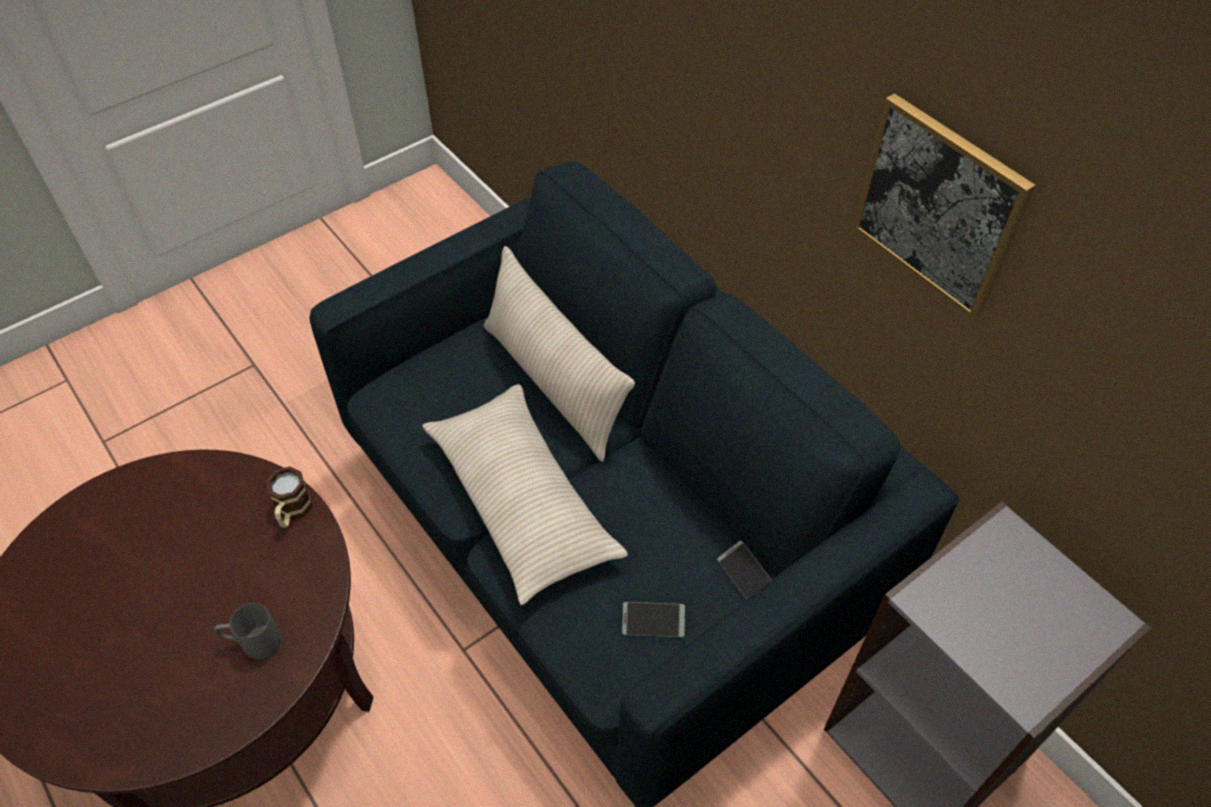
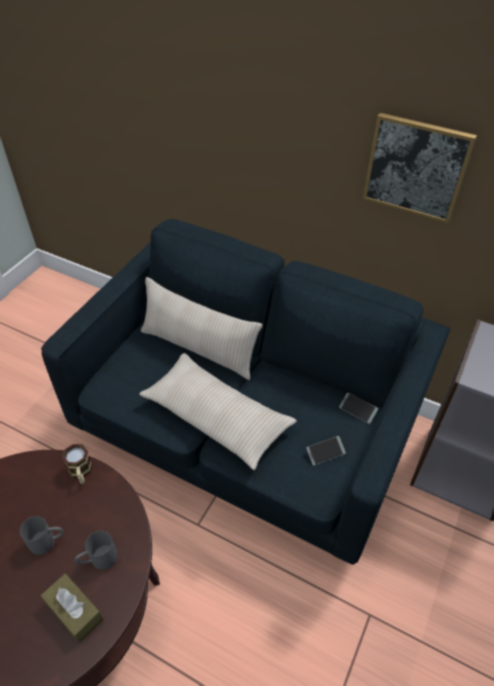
camera: 25 degrees left, 5 degrees down
none -> grey mug [20,516,64,555]
none -> brown tissue box [41,573,104,643]

